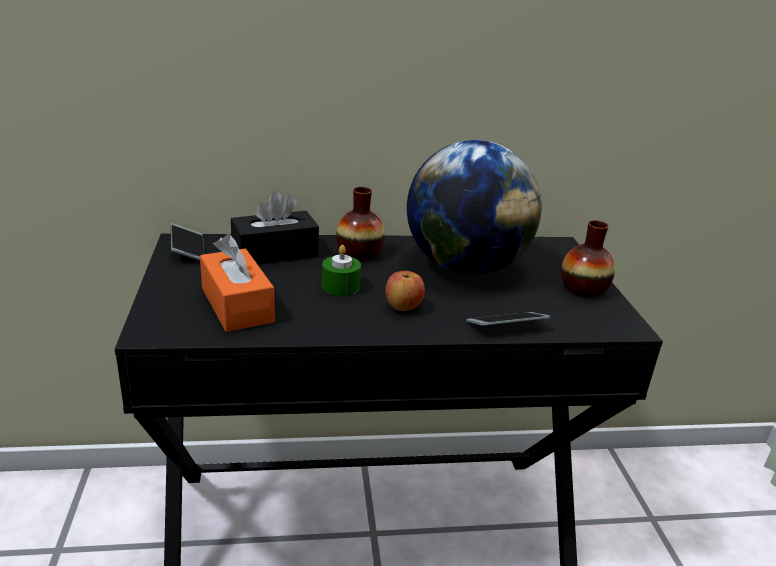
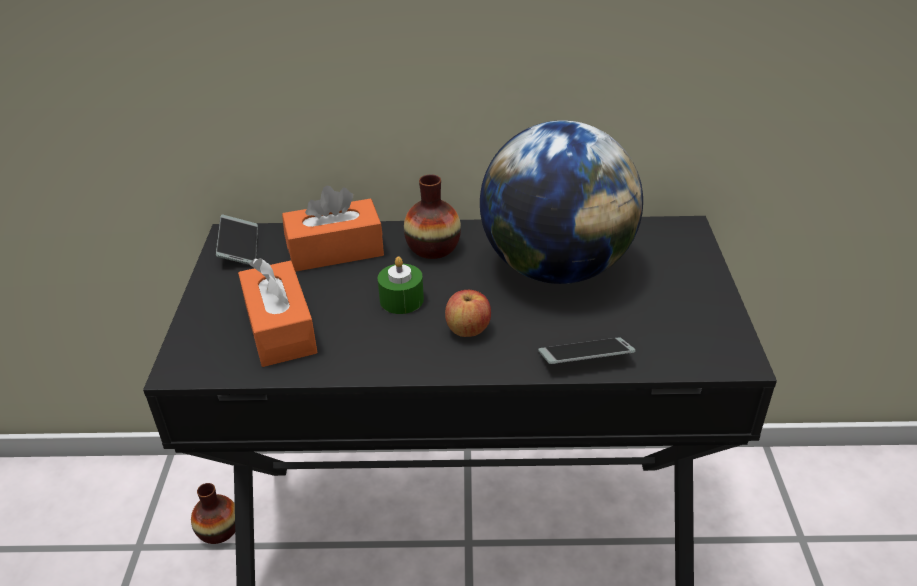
camera: 10 degrees right, 10 degrees up
black tissue box [231,191,319,265] -> orange tissue box [282,186,384,272]
vase [561,220,615,297] -> vase moved to [191,483,235,544]

